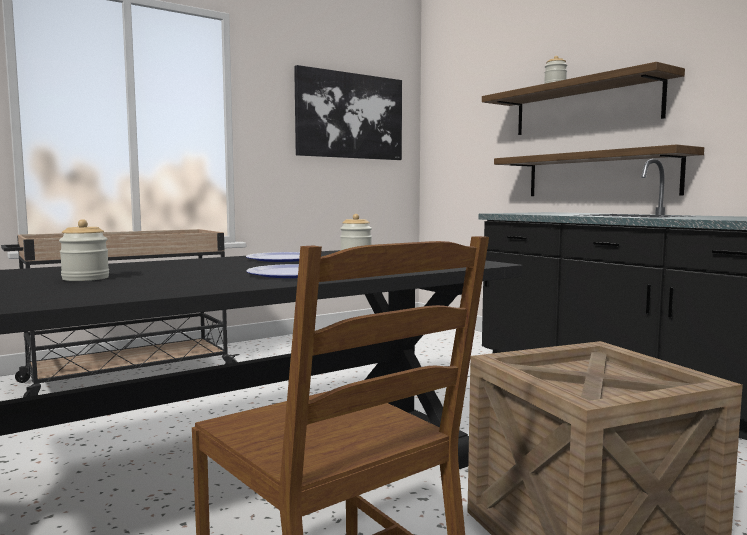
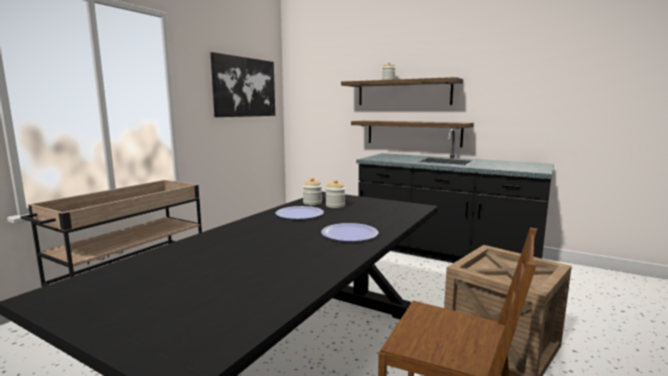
camera: 25 degrees left, 5 degrees up
jar [59,219,109,281] -> jar moved to [303,178,322,205]

